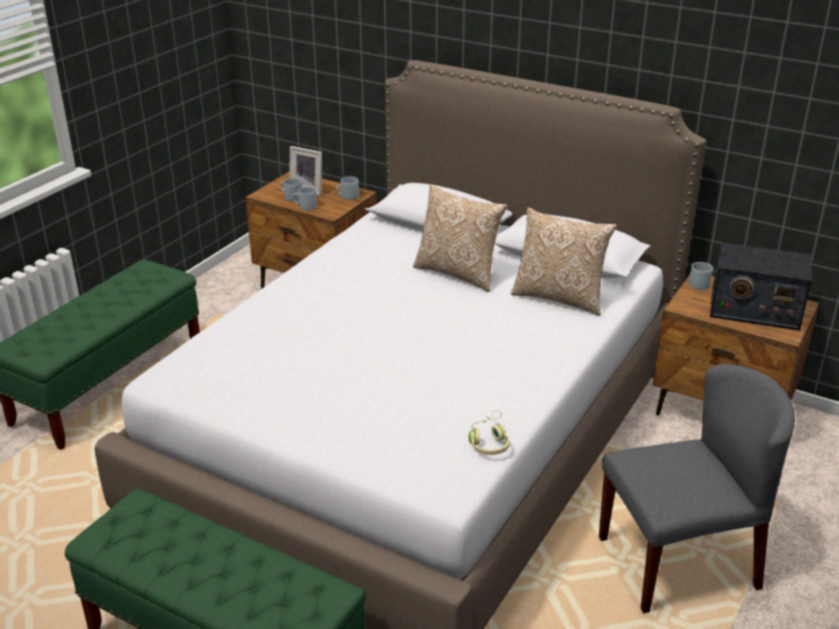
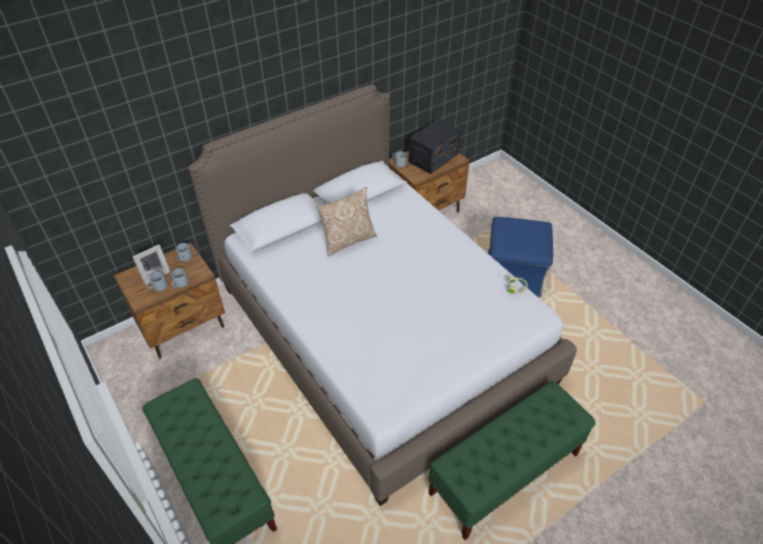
camera: 65 degrees left, 15 degrees up
pillow [511,207,617,316] -> none
grey chair [599,364,795,613] -> blue ottoman [488,217,553,298]

